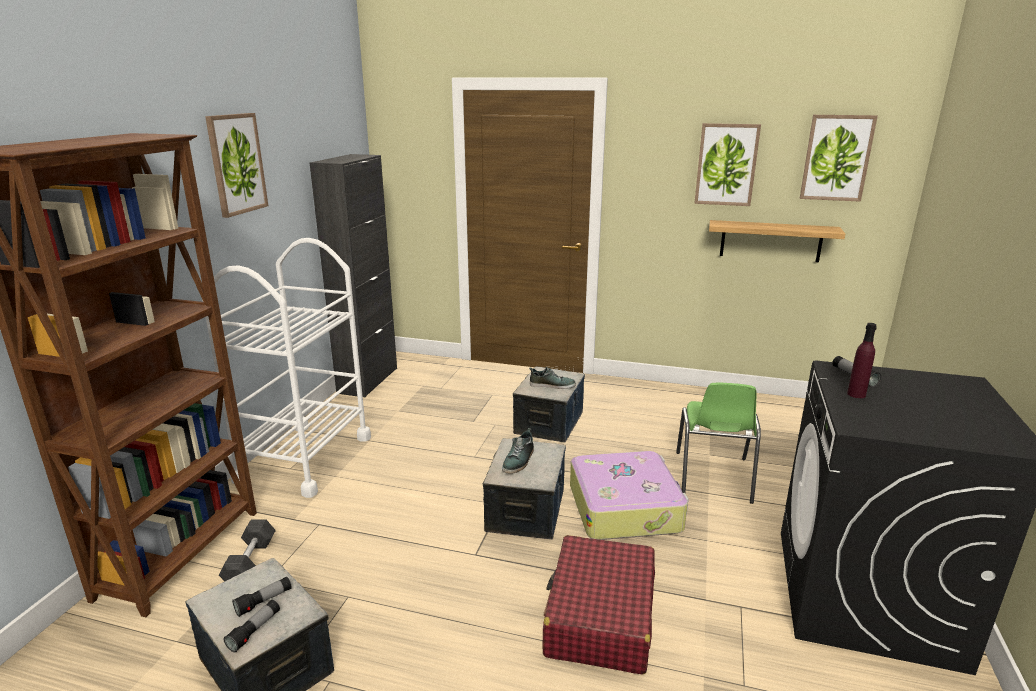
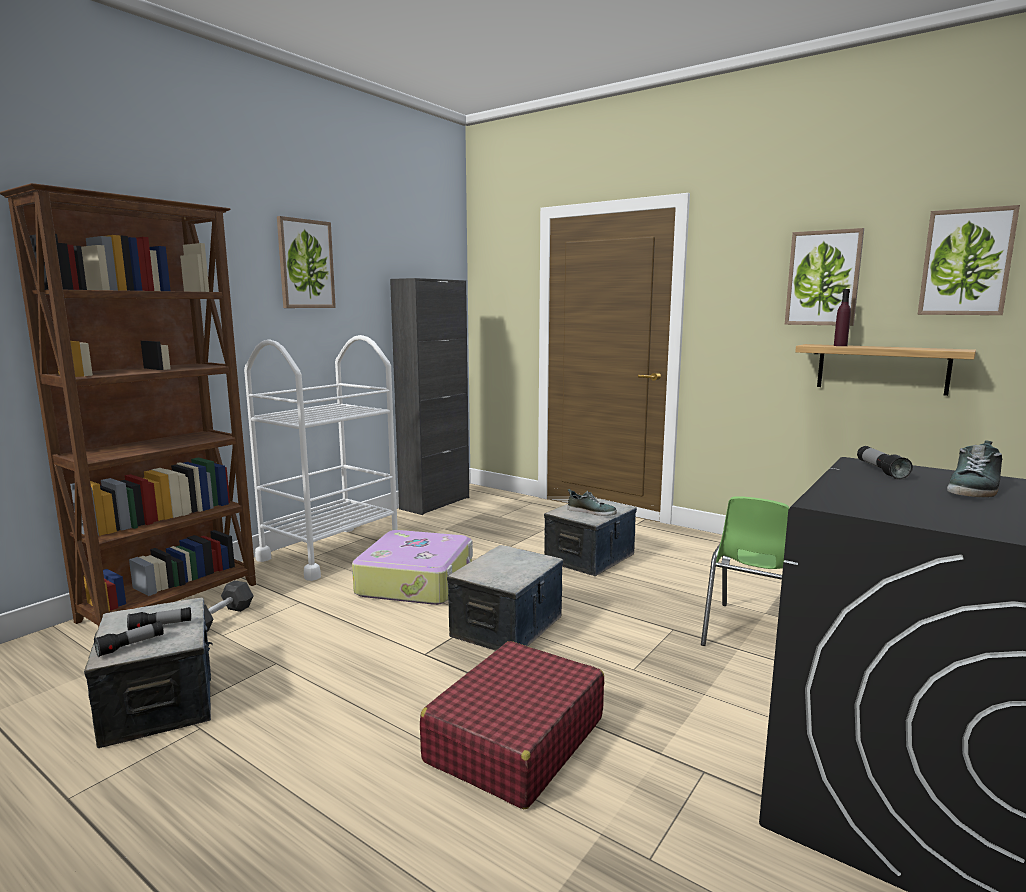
camera: 20 degrees right, 10 degrees down
shoe [502,428,534,474] -> shoe moved to [947,440,1002,497]
suitcase [570,451,689,540] -> suitcase moved to [352,530,473,605]
purple bottle [847,323,877,398] -> purple bottle moved to [834,289,851,346]

